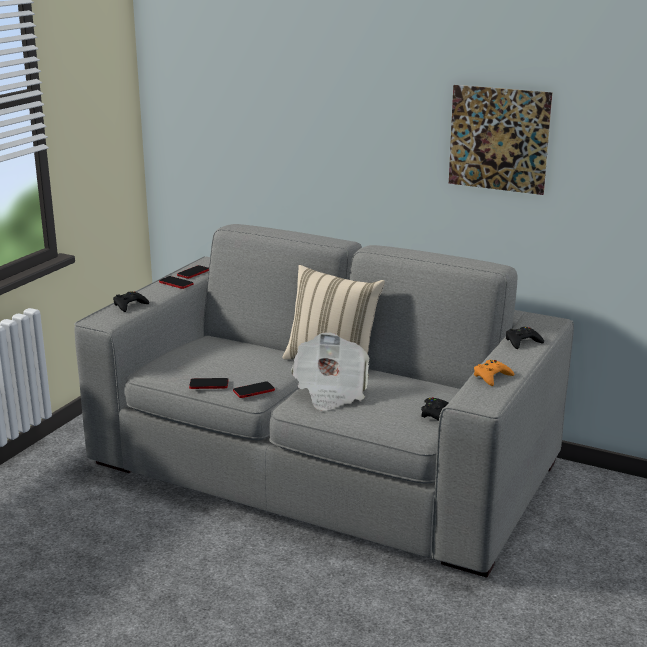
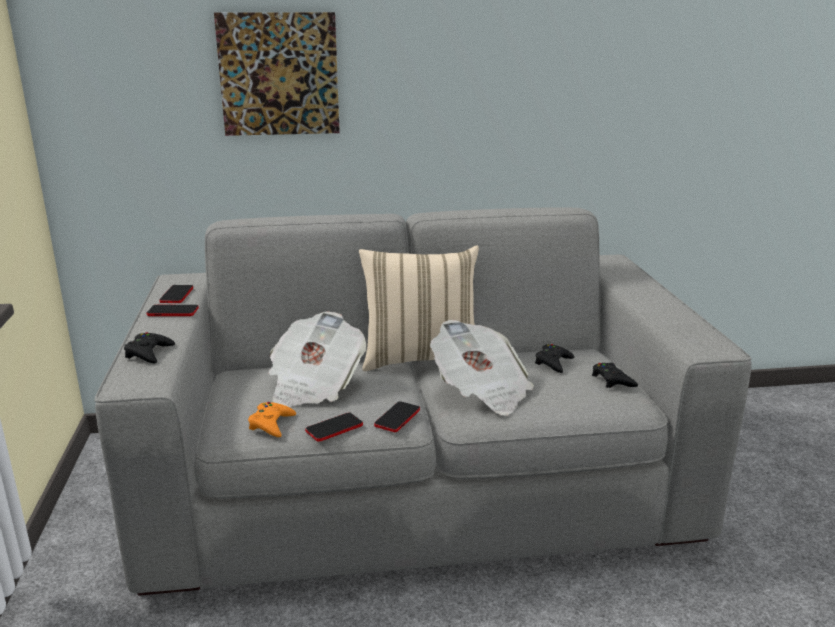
camera: 35 degrees left, 0 degrees up
picture [449,85,552,195] -> picture moved to [214,12,340,136]
orange game controller [474,360,514,386] -> orange game controller moved to [248,402,296,437]
black game controller [506,327,544,349] -> black game controller moved to [535,344,574,373]
none -> newspaper [268,312,367,407]

